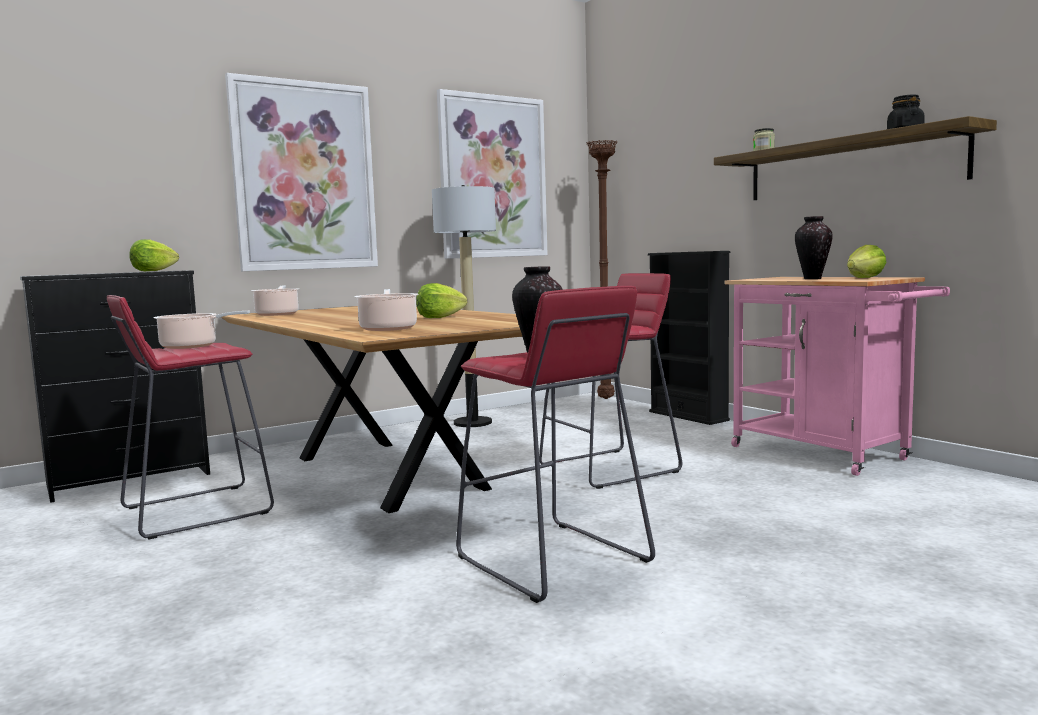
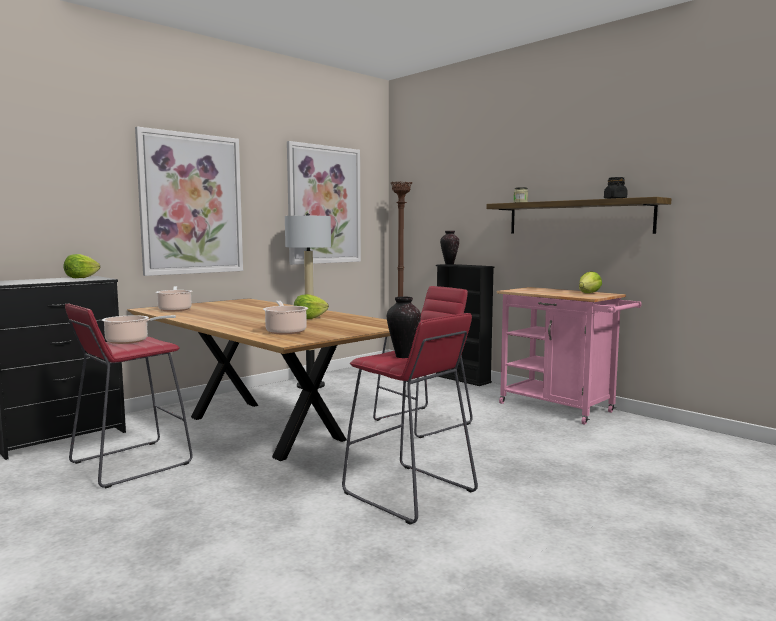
camera: 10 degrees left, 0 degrees up
vase [795,216,833,279] -> vase moved to [440,231,459,264]

